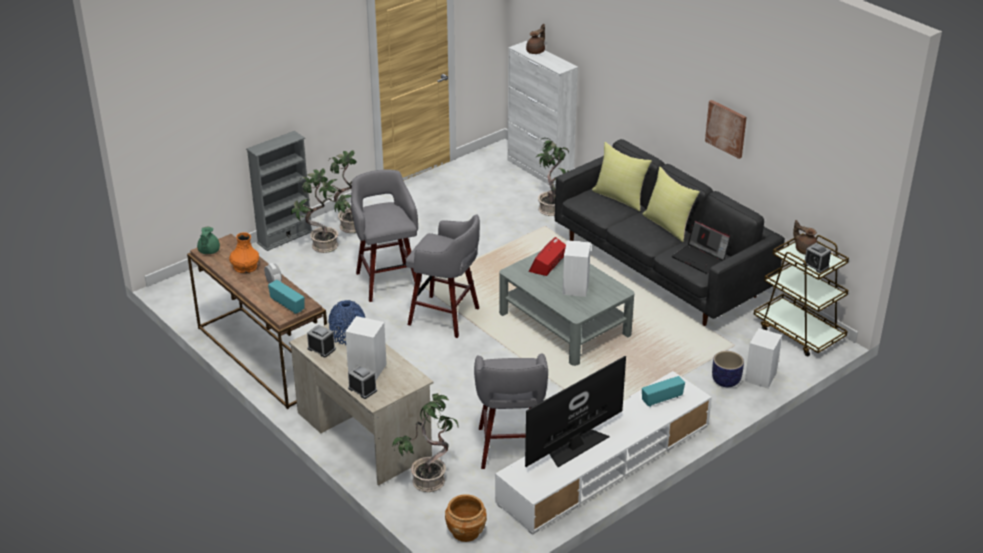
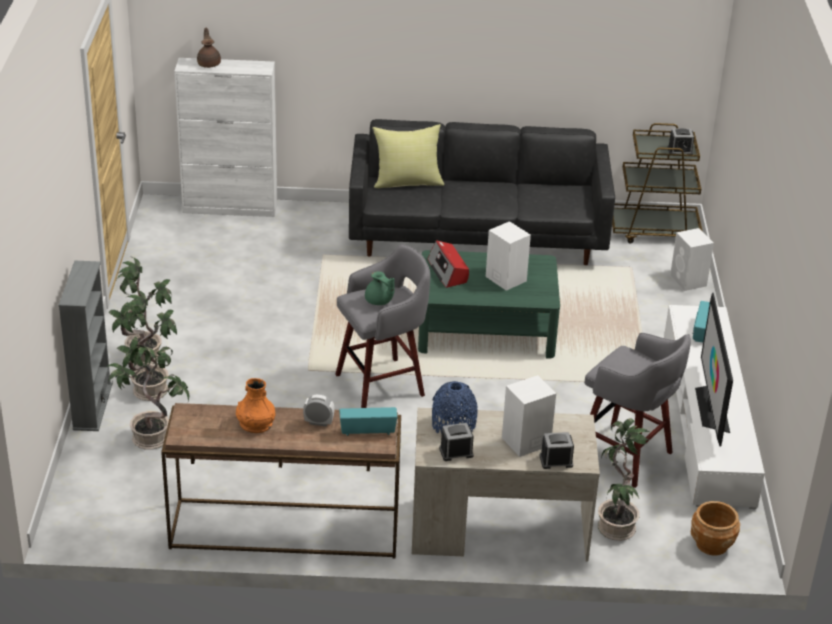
camera: 50 degrees left, 0 degrees up
green teapot [197,227,220,254] -> green teapot moved to [365,271,395,305]
grey stool [351,169,420,302] -> none
grey coffee table [499,251,635,366] -> green coffee table [418,250,560,358]
potted plant [536,138,569,216] -> potted plant moved to [107,345,189,450]
yellow pillow [643,167,700,242] -> none
laptop [672,220,731,274] -> none
picture [705,100,747,159] -> none
planter [712,351,744,387] -> none
brown teapot [793,220,818,255] -> none

